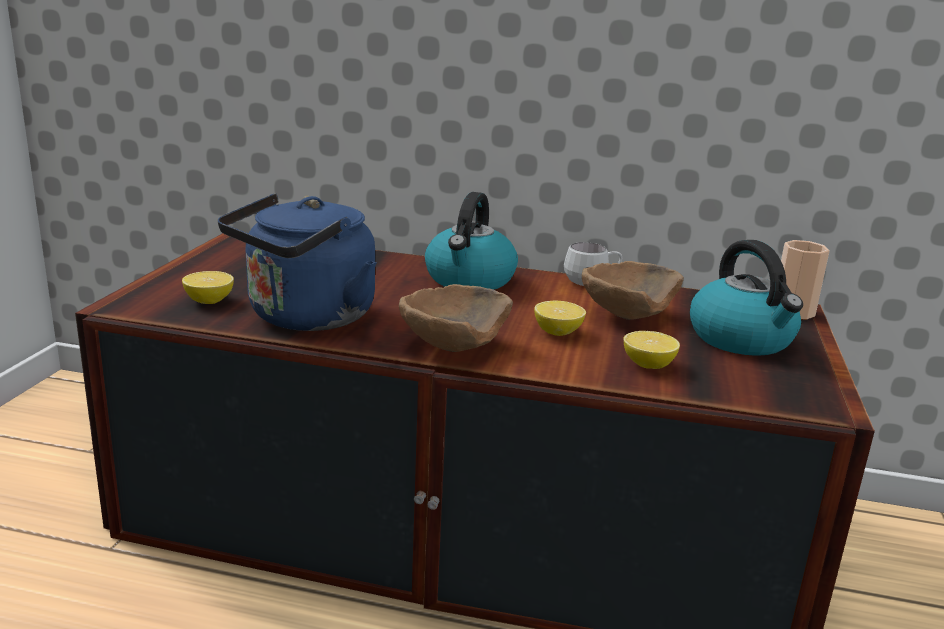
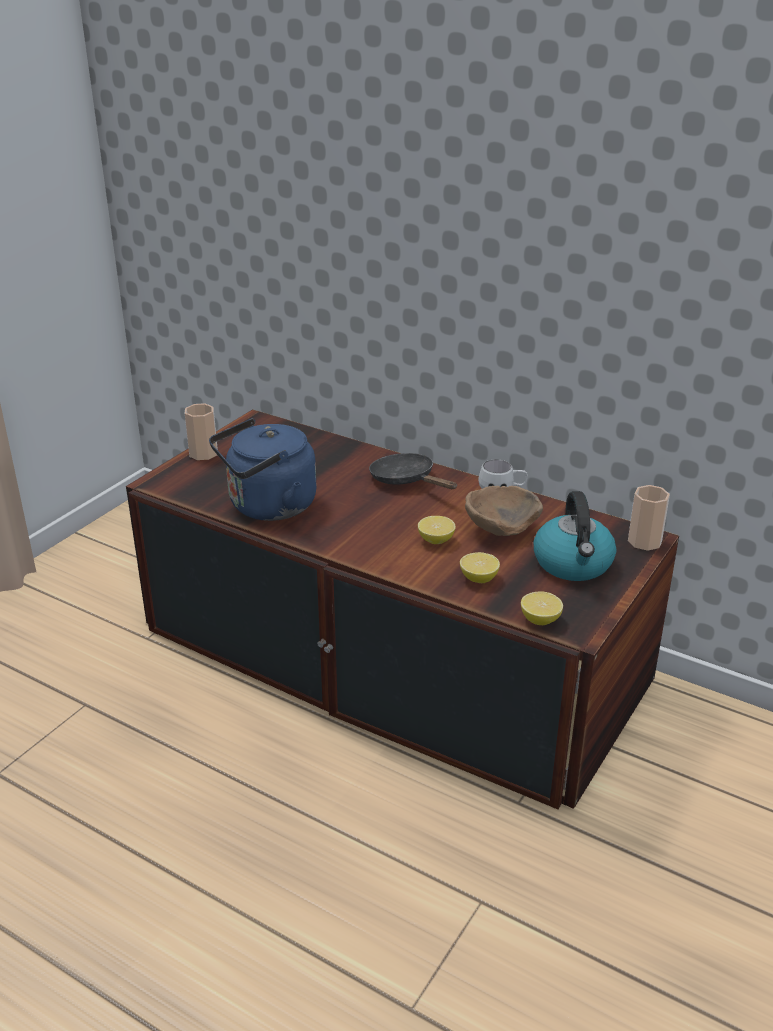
camera: 20 degrees right, 10 degrees up
lemon [182,271,234,304] -> lemon moved to [521,591,563,625]
brown bowl [399,284,513,352] -> none
kettle [425,192,518,290] -> black frying pan [369,453,457,489]
none -> cup [185,403,218,460]

